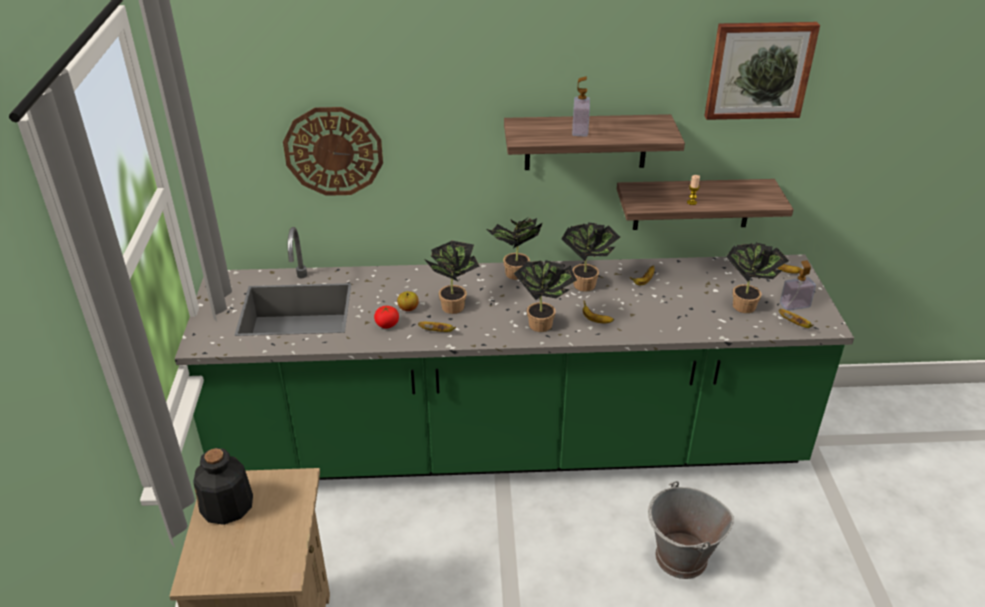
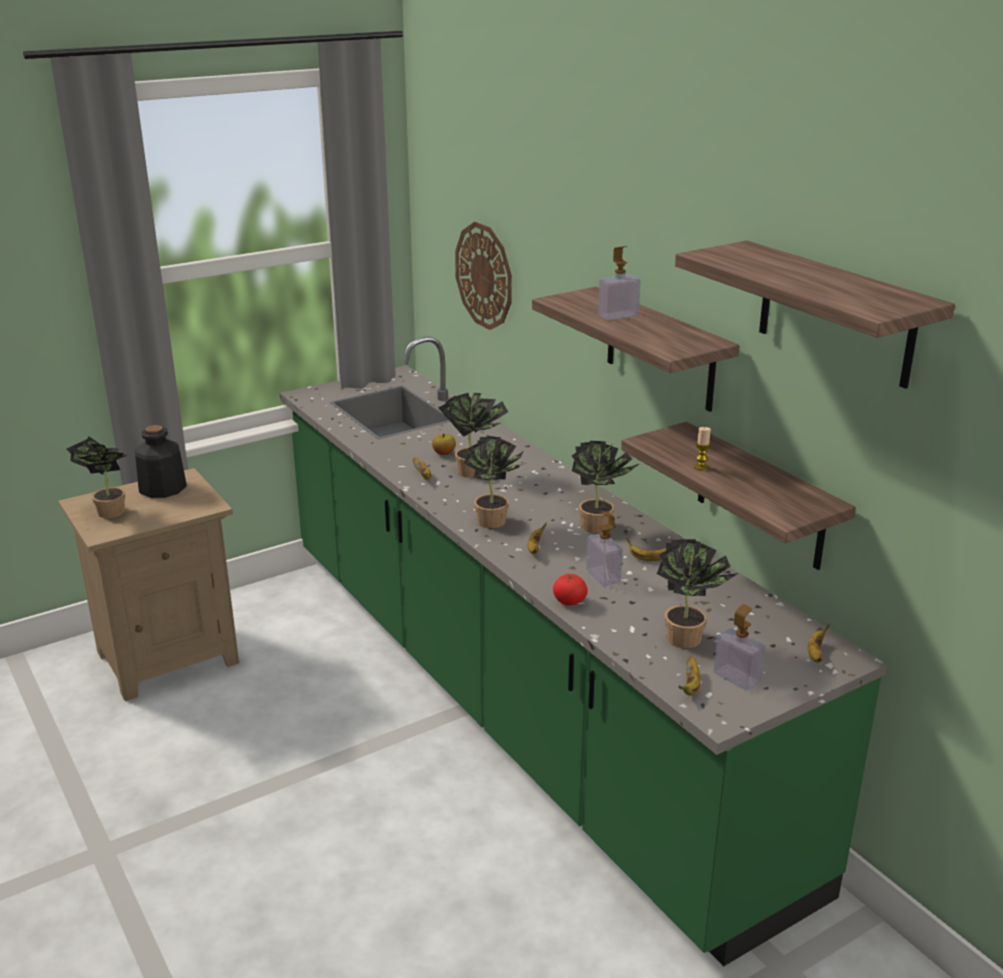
camera: 60 degrees right, 10 degrees down
tomato [374,306,399,329] -> tomato moved to [553,574,588,606]
potted plant [486,217,543,280] -> potted plant moved to [66,436,127,518]
grey bucket [648,481,734,579] -> none
picture [704,22,820,120] -> shelf [675,240,955,389]
none -> soap dispenser [586,511,623,586]

